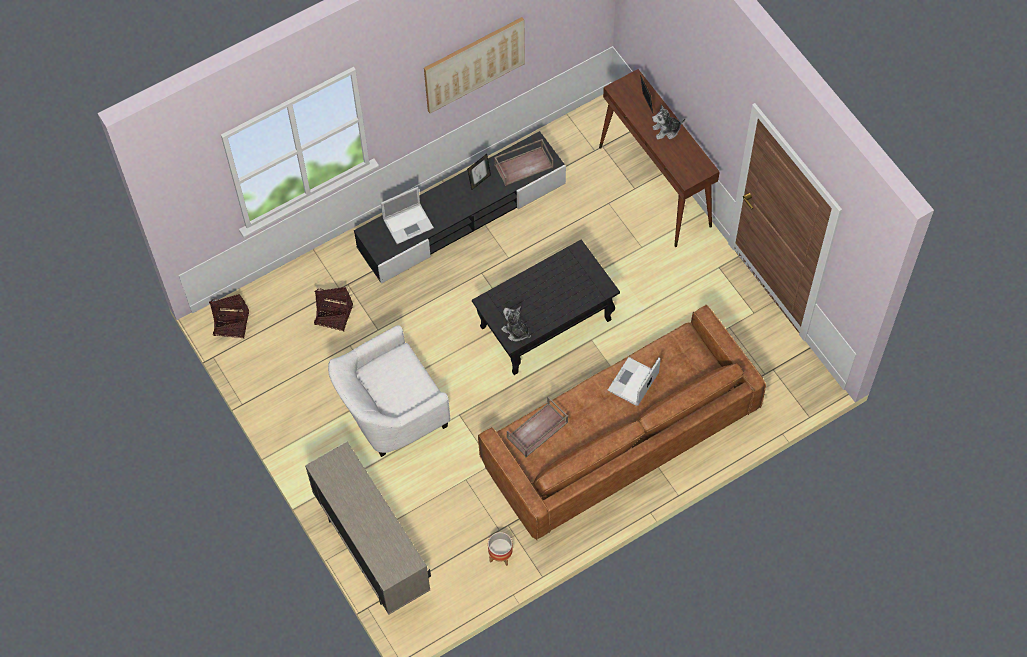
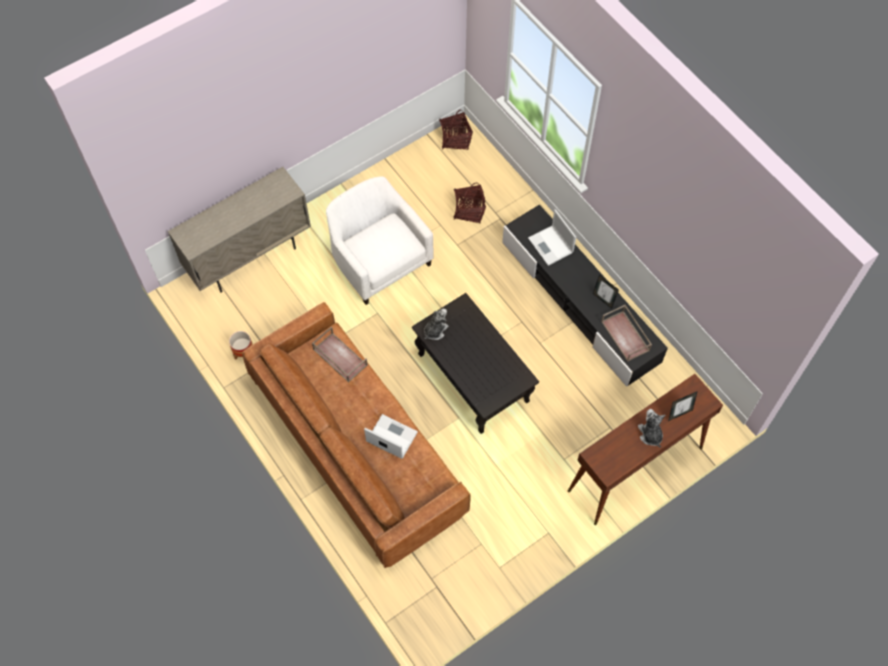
camera: 85 degrees right, 0 degrees up
picture [424,17,525,113] -> none

